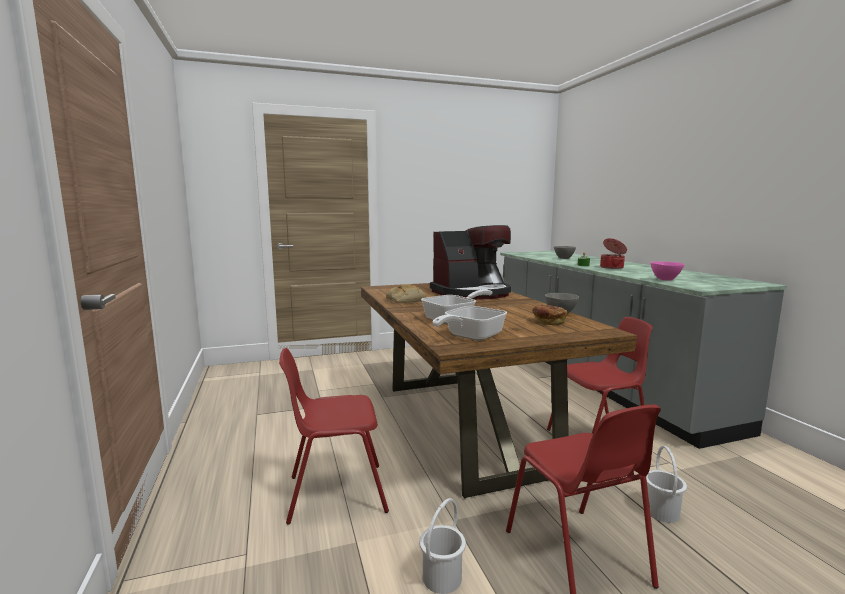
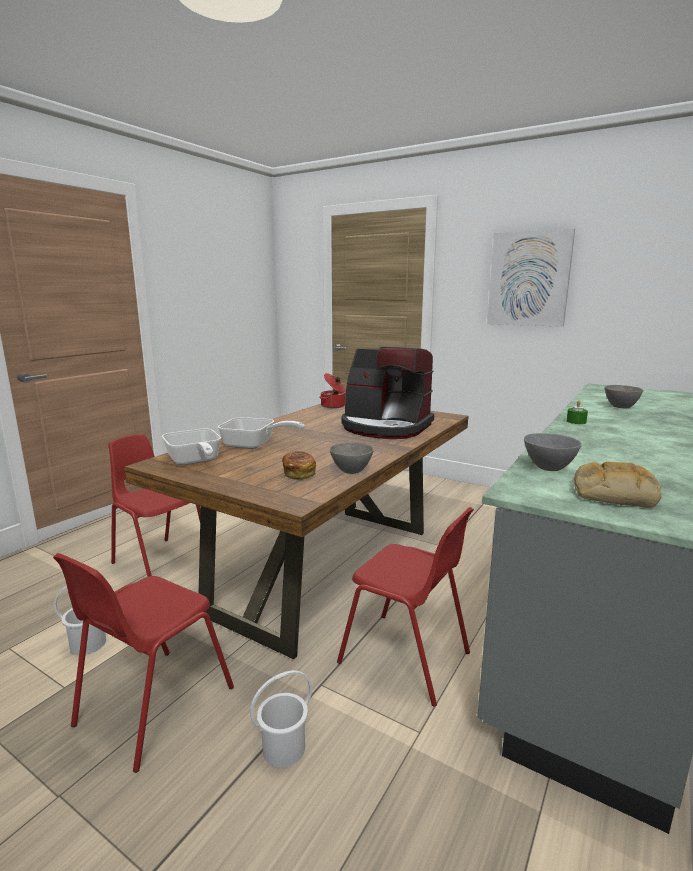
camera: 50 degrees right, 5 degrees up
bread [386,284,426,303] -> bread moved to [574,462,661,508]
frying pan [433,306,507,341] -> frying pan turned 120 degrees counterclockwise [162,428,221,465]
cooking pot [600,238,627,269] -> cooking pot moved to [319,373,346,408]
pink bowl [651,261,685,281] -> grey bowl [524,433,582,471]
none -> picture [487,228,575,327]

